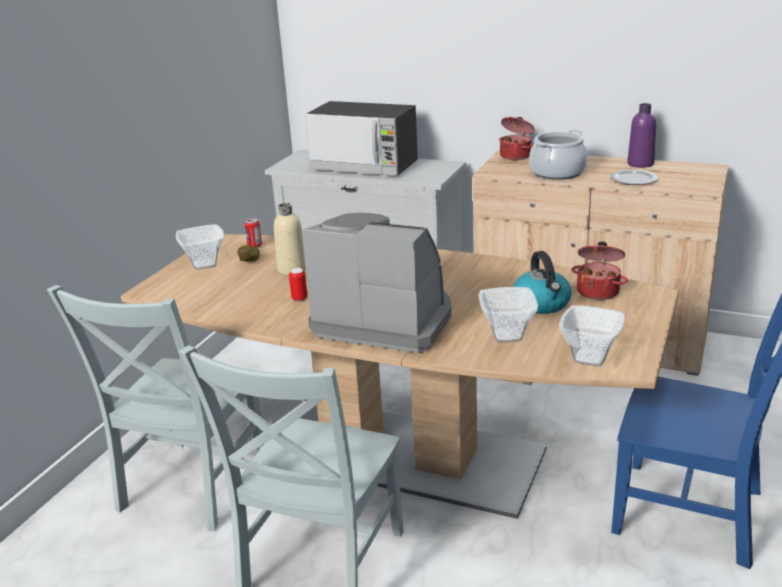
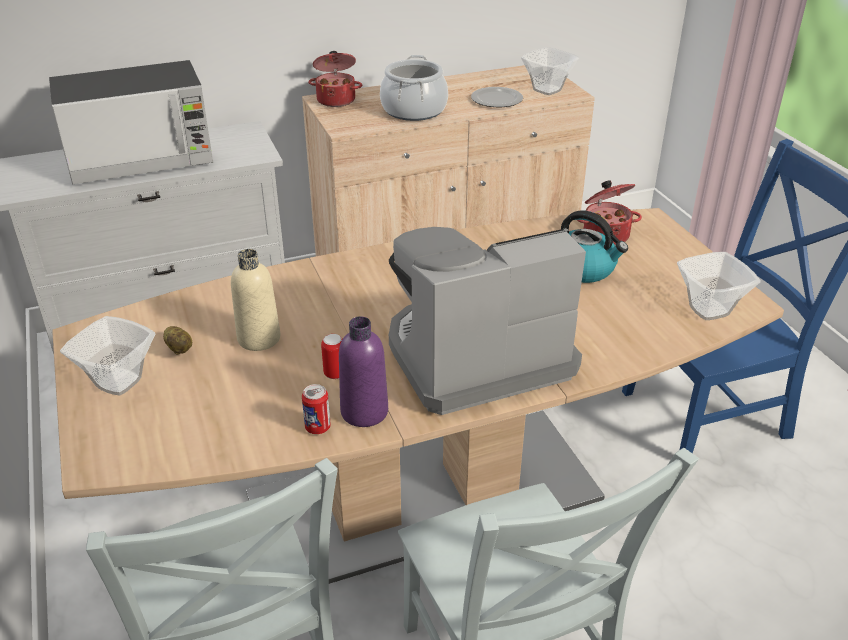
camera: 45 degrees left, 10 degrees up
can [245,218,262,247] -> can moved to [302,384,331,434]
bowl [478,287,538,343] -> bowl moved to [521,47,580,95]
purple bottle [627,103,656,168] -> purple bottle moved to [339,316,388,427]

